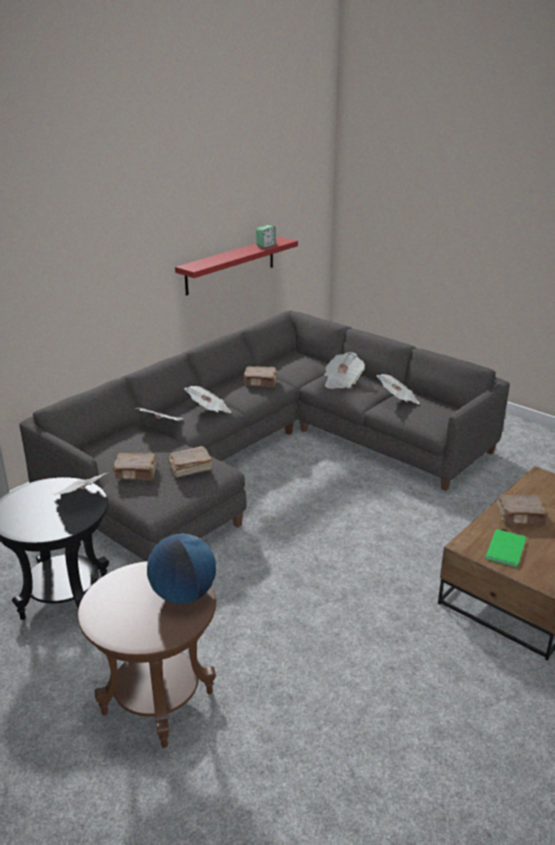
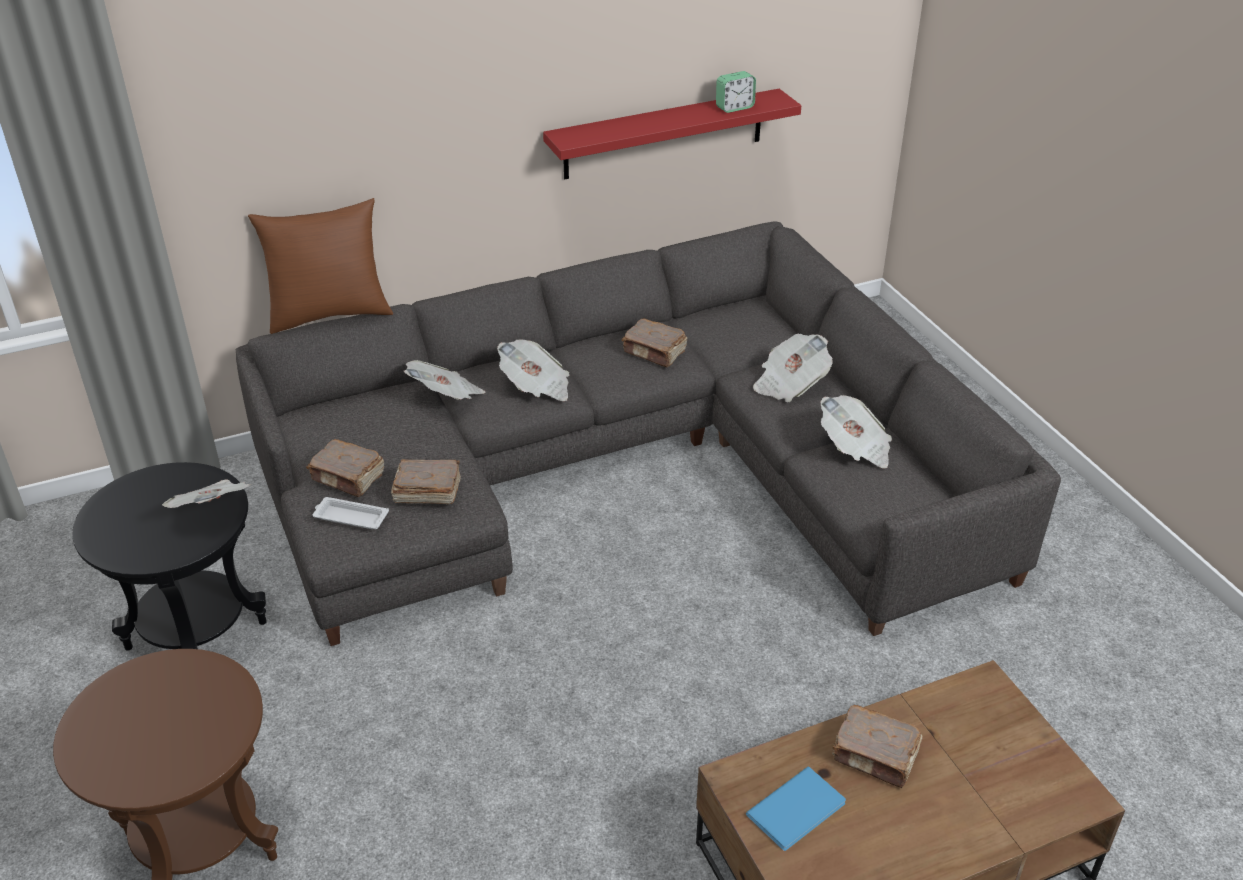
camera: 25 degrees right, 10 degrees up
globe [147,534,216,604] -> none
green book [485,529,526,567] -> blue book [746,767,846,851]
none -> brown pillow [248,198,393,334]
none -> white tray [313,497,389,529]

